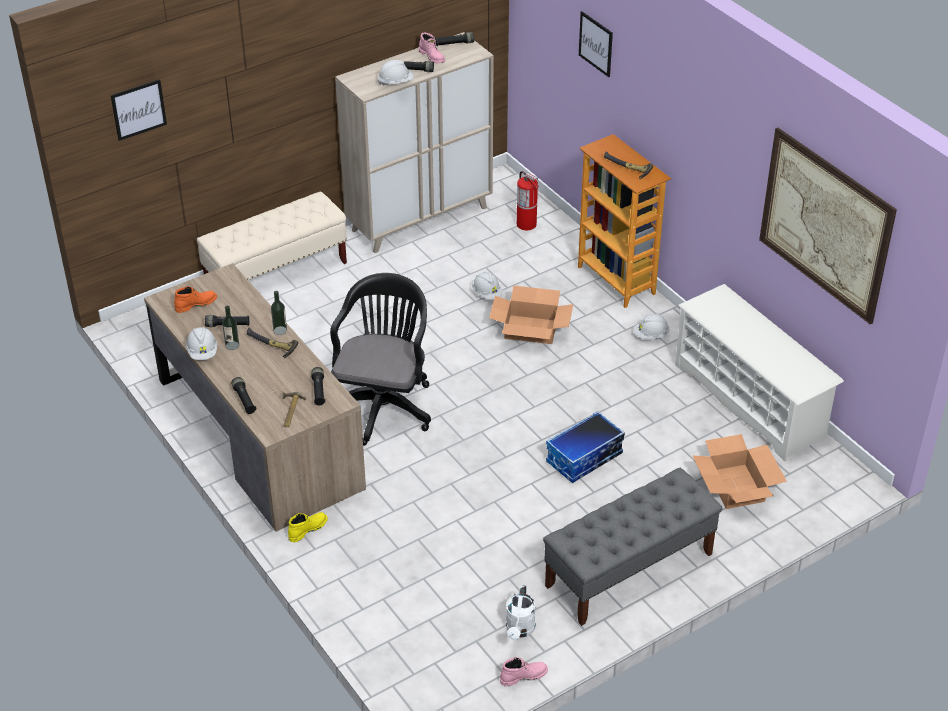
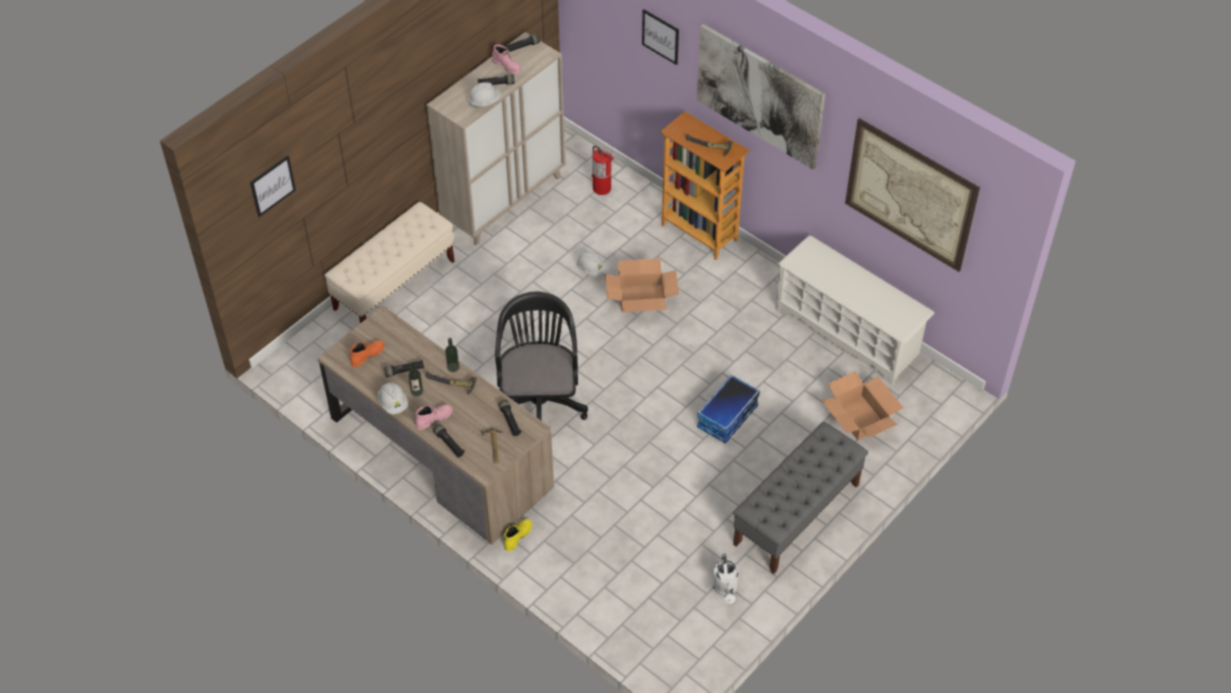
camera: 15 degrees left, 10 degrees up
pink boot [500,657,548,687] -> pink boot moved to [415,405,453,430]
white hard hat [634,314,670,339] -> none
none -> picture [697,24,825,170]

